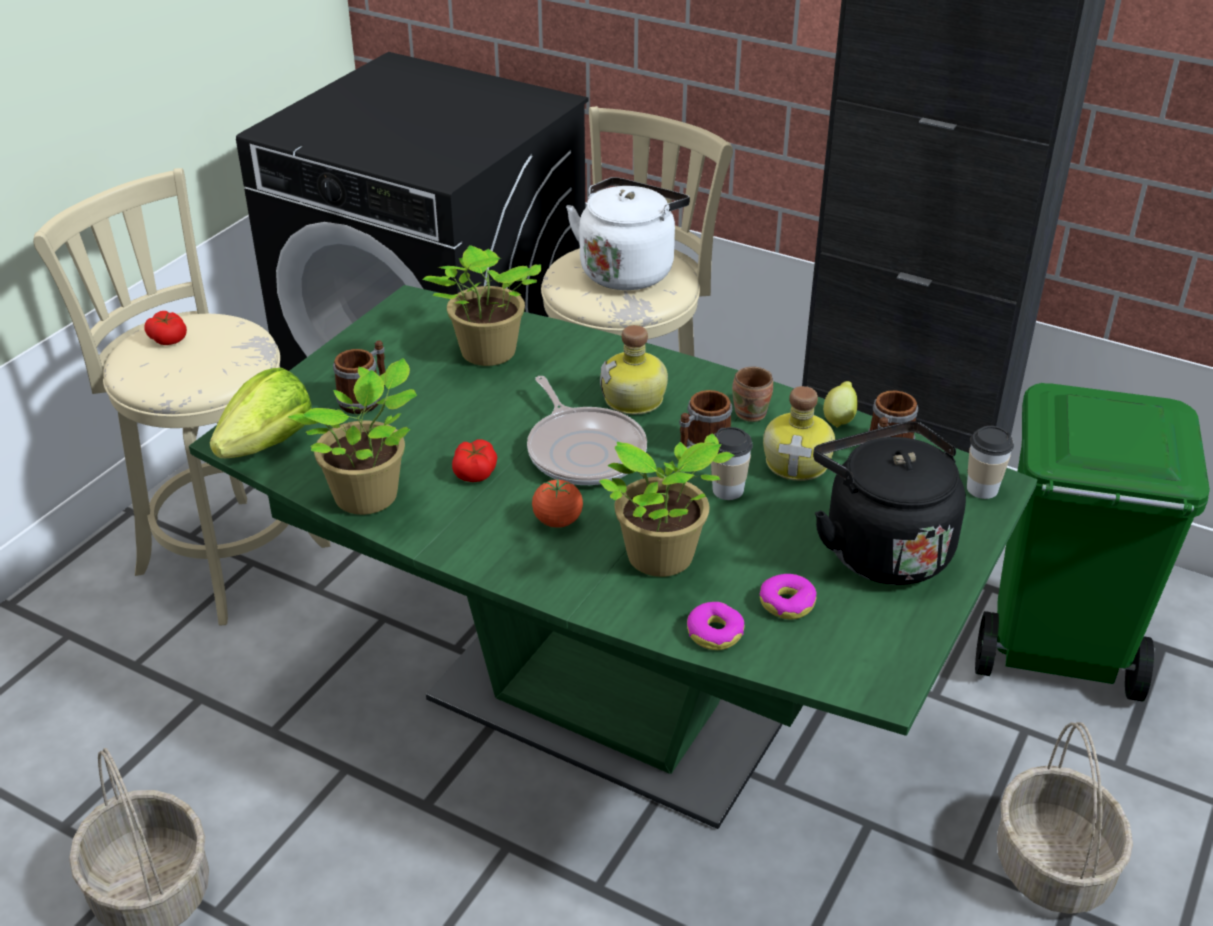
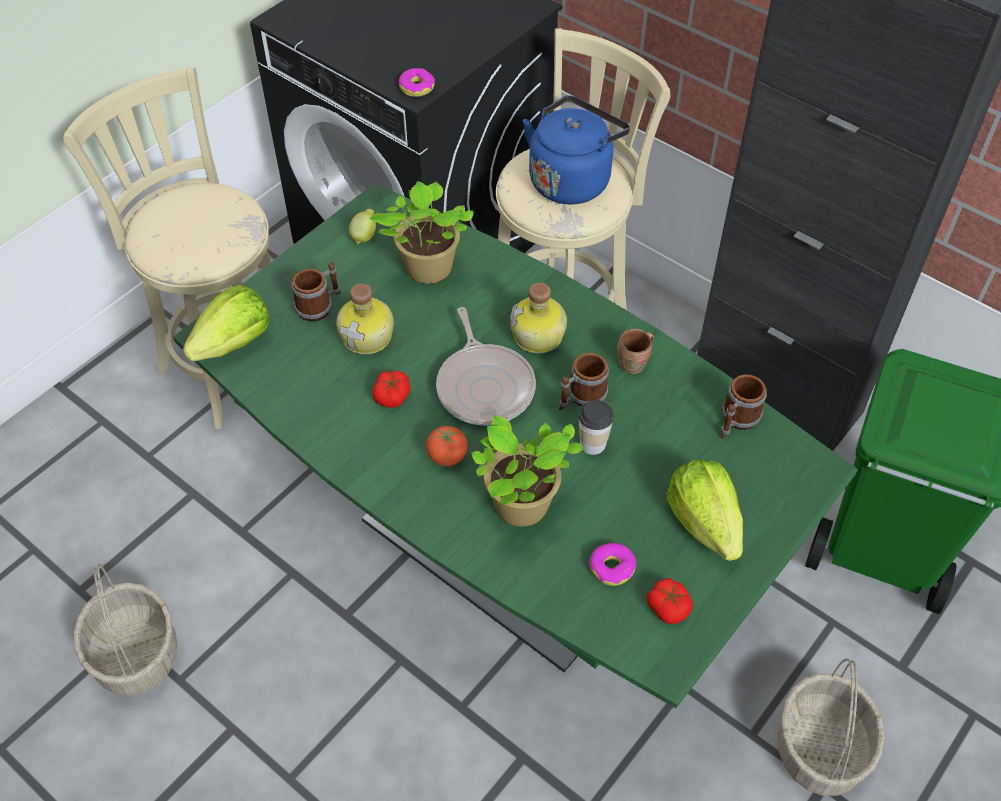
camera: 10 degrees right, 15 degrees up
tomato [145,311,187,345] -> tomato moved to [647,578,693,624]
potted plant [288,358,417,515] -> none
white kettle [566,177,690,290] -> blue kettle [523,95,630,204]
donut [687,602,744,650] -> donut moved to [399,68,435,97]
bottle [763,386,835,481] -> bottle moved to [336,283,394,355]
black kettle [813,421,966,585] -> lettuce [666,459,743,561]
lemon [823,381,858,428] -> lemon moved to [349,209,376,244]
cup [967,426,1014,499] -> none

